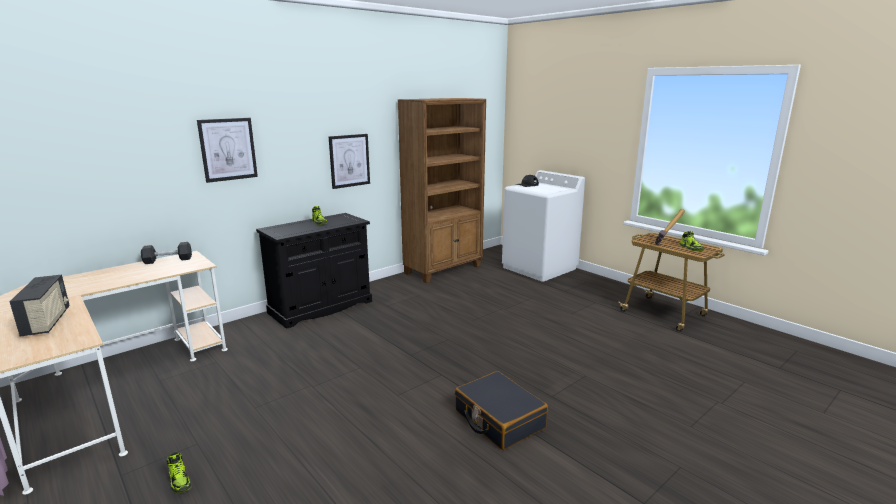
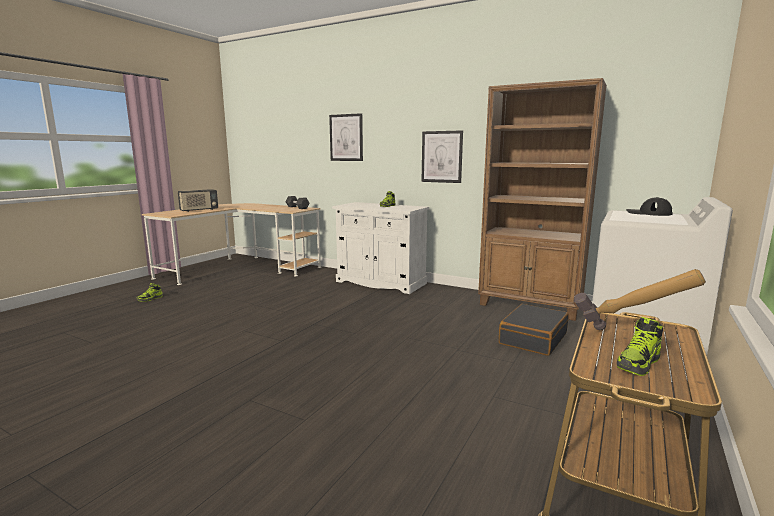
camera: 70 degrees right, 5 degrees down
black cabinet [256,213,372,329] -> white cabinet [332,202,429,294]
black suitcase [455,371,548,450] -> black suitcase moved to [499,304,569,356]

